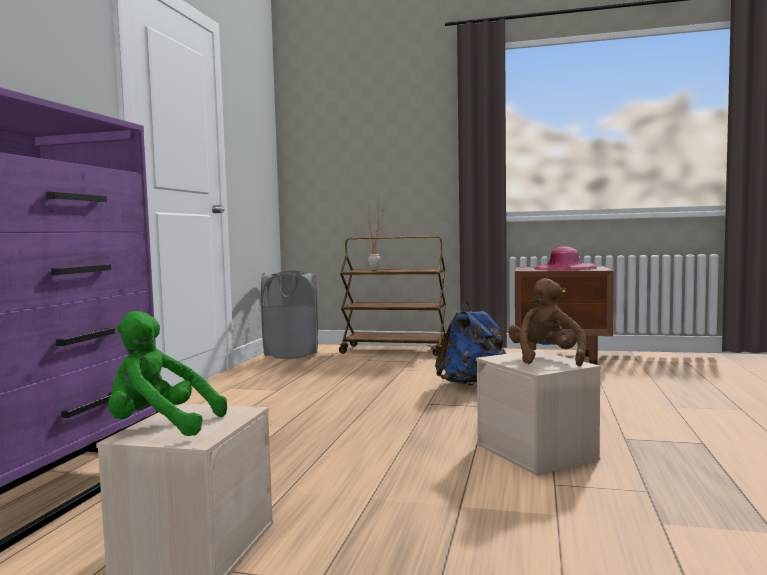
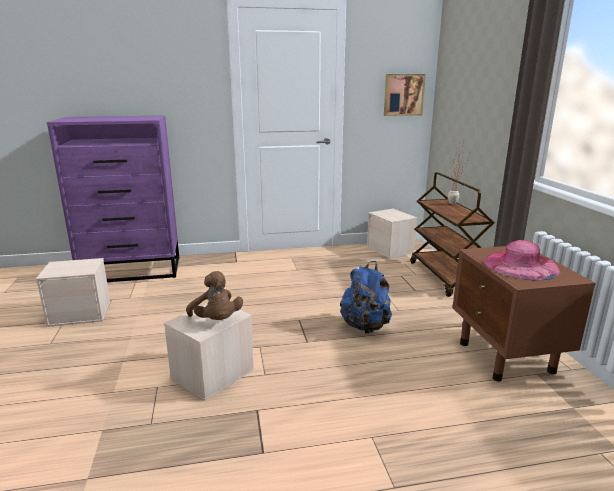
camera: 65 degrees right, 15 degrees up
green plush toy [108,311,227,436] -> none
grey laundry basket [261,270,318,359] -> beige storage box [367,209,417,259]
brown plush toy [508,278,587,366] -> brown plush toy turned 75 degrees clockwise [186,271,243,320]
none -> picture [384,74,426,116]

